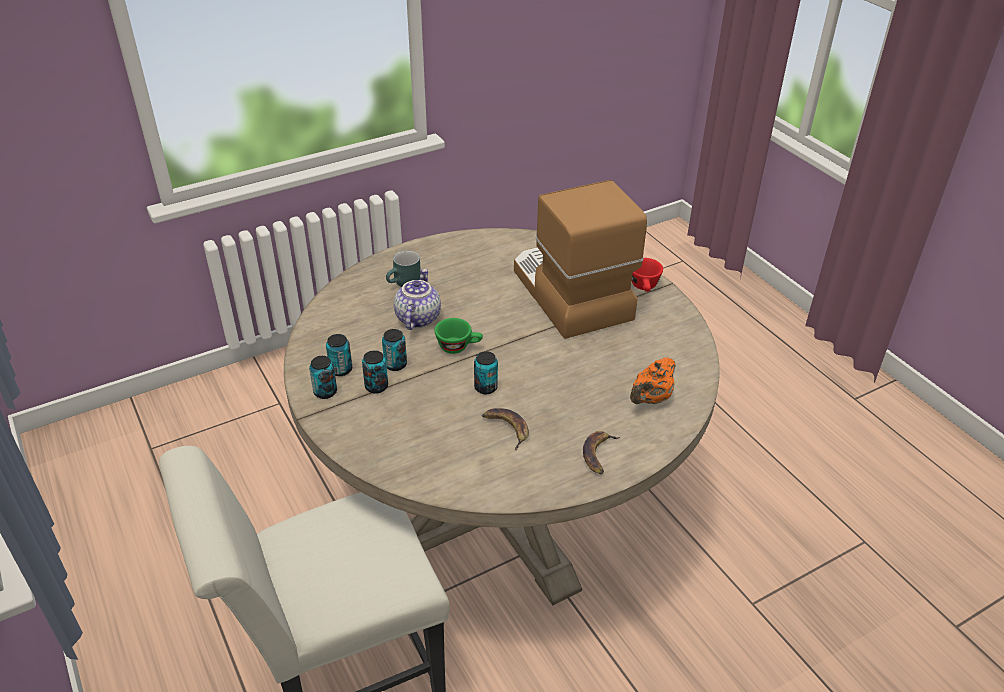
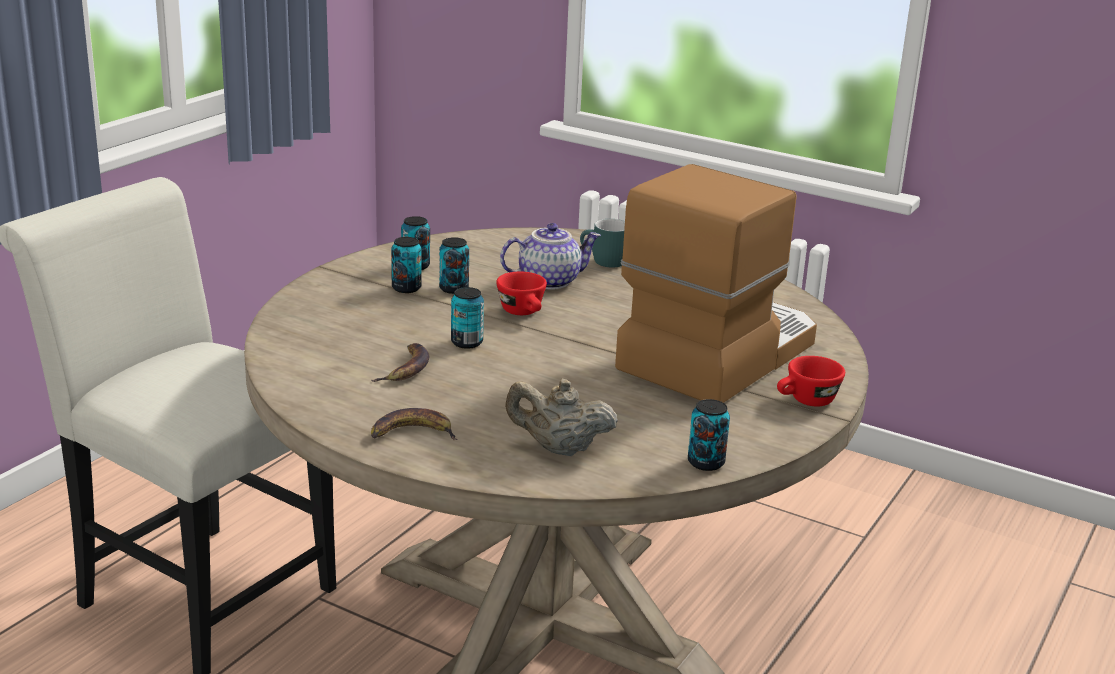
camera: 60 degrees right, 15 degrees down
can [309,356,337,399] -> can moved to [688,399,730,471]
green cup [434,318,483,354] -> red cup [496,272,547,315]
orange teapot [630,357,675,404] -> beige teapot [505,379,618,456]

